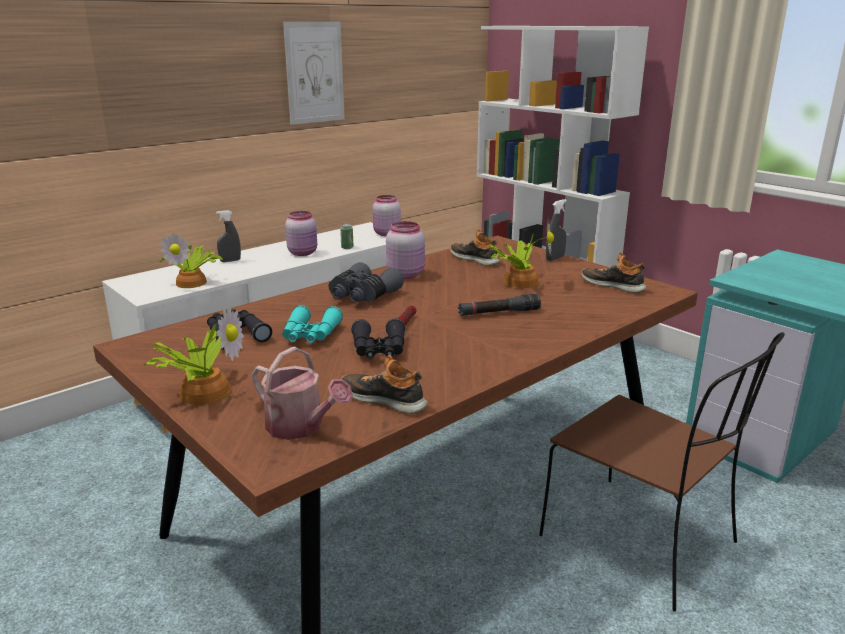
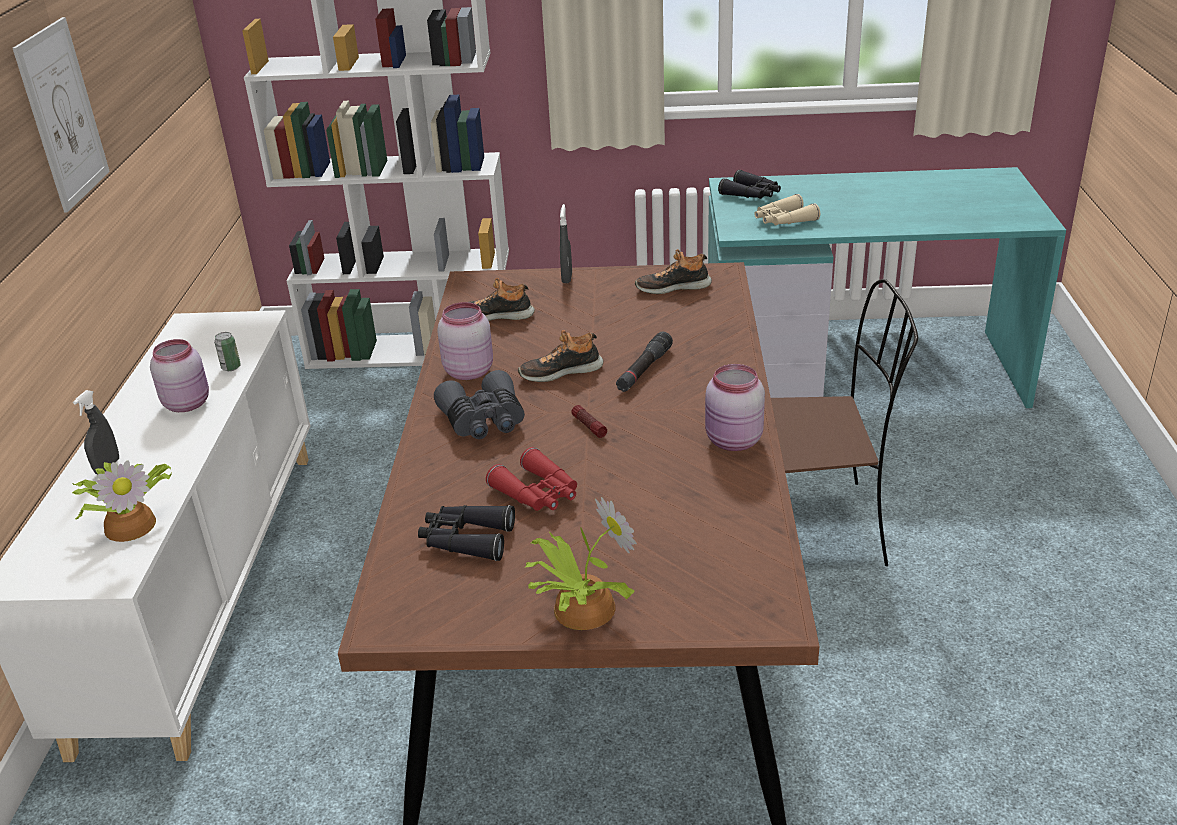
camera: 45 degrees left, 10 degrees up
watering can [252,346,353,440] -> none
turquoise binoculars [282,305,343,343] -> red binoculars [486,447,577,511]
shoe [341,355,427,414] -> shoe moved to [518,330,603,382]
black binoculars [351,318,406,359] -> black binoculars moved to [718,170,781,199]
pink jar [373,195,401,236] -> pink jar moved to [705,364,765,451]
potted plant [488,221,554,288] -> none
none -> beige binoculars [754,194,820,225]

